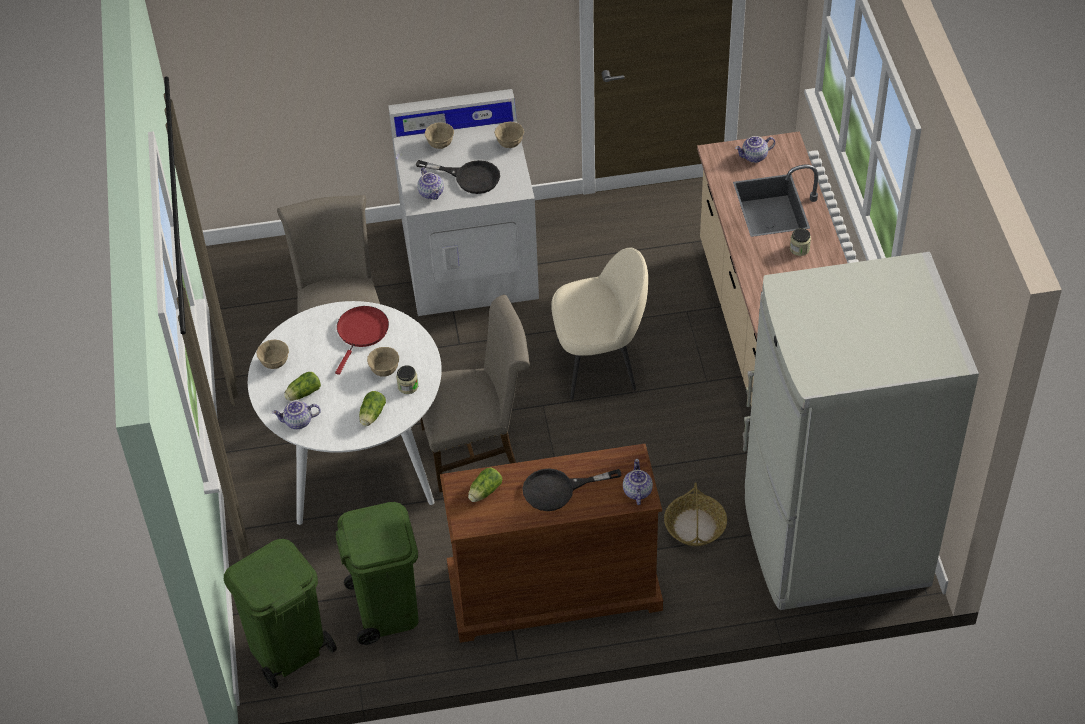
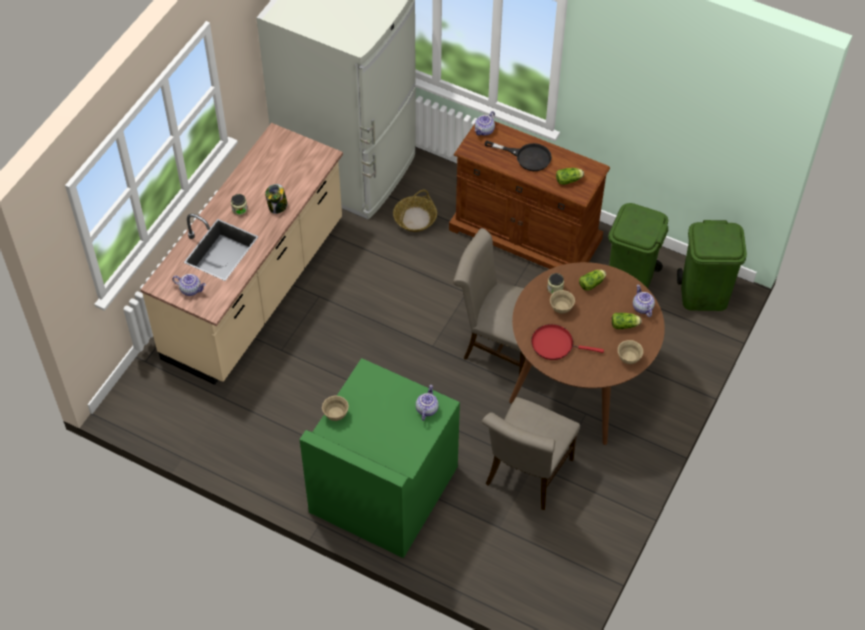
camera: 145 degrees left, 5 degrees up
white dining table [248,301,442,525] -> brown dining table [509,262,665,445]
teapot [272,401,321,429] -> teapot turned 135 degrees counterclockwise [633,284,655,317]
red frying pan [335,306,389,375] -> red frying pan turned 45 degrees clockwise [531,324,604,360]
white washing machine [388,89,539,316] -> green washing machine [299,358,460,558]
black frying pan [416,160,500,194] -> none
beige bowl [425,122,454,149] -> none
beige chair [551,248,648,400] -> none
none -> jar [265,184,288,214]

